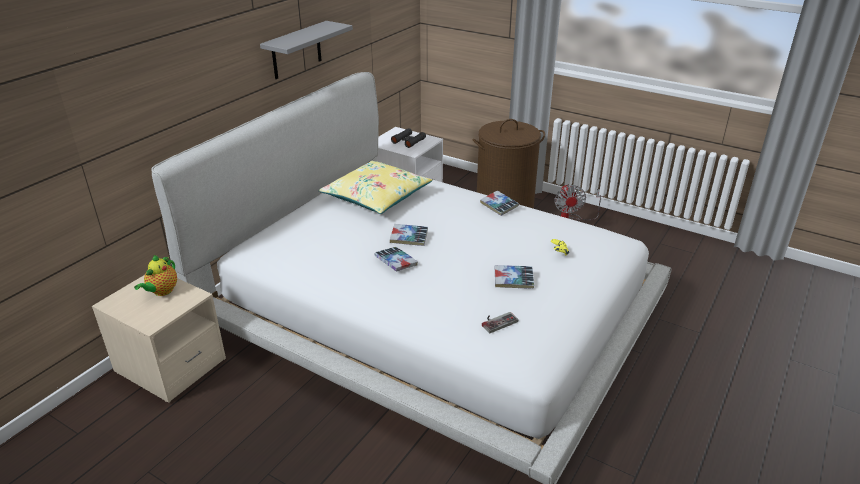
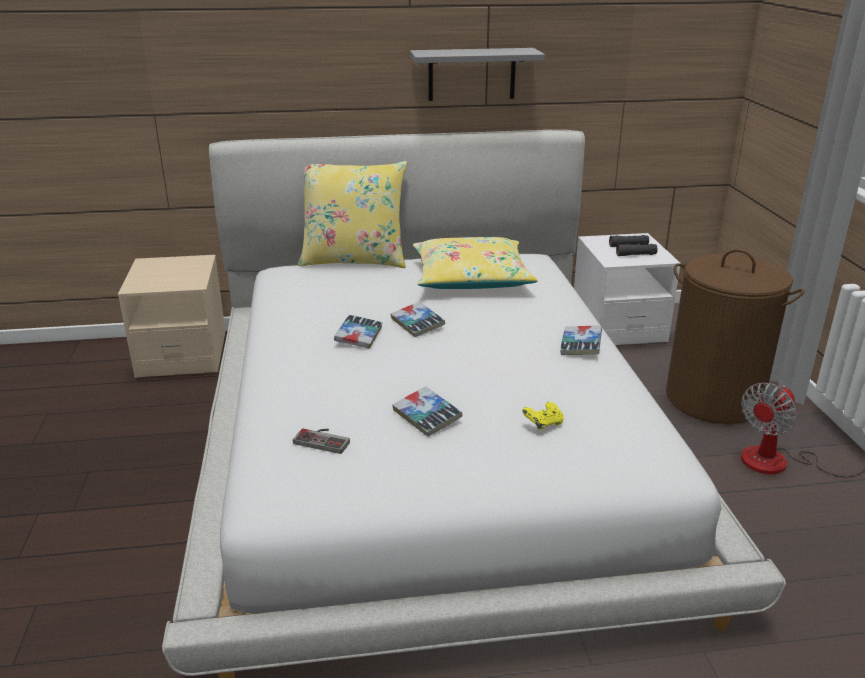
camera: 50 degrees right, 5 degrees down
teapot [134,255,177,296] -> none
none -> yellow pillow [298,161,407,268]

